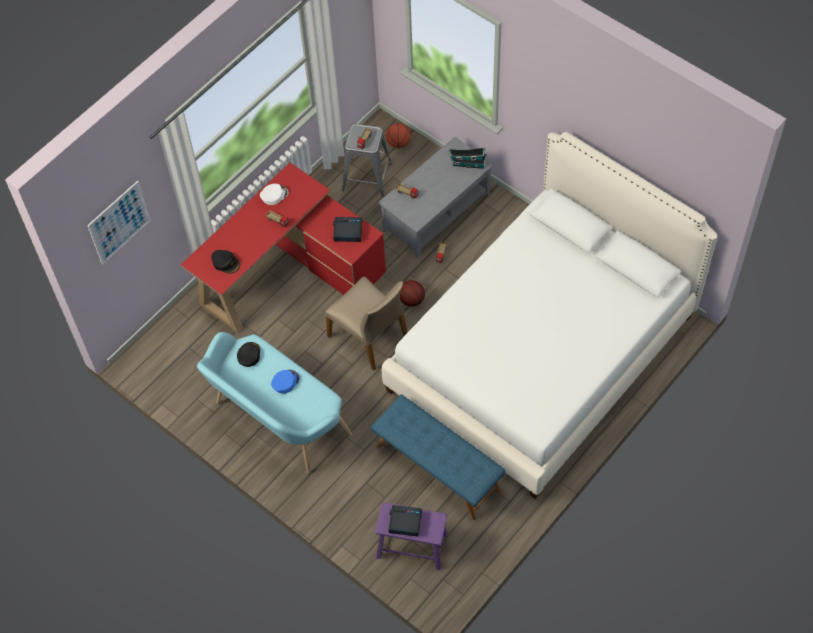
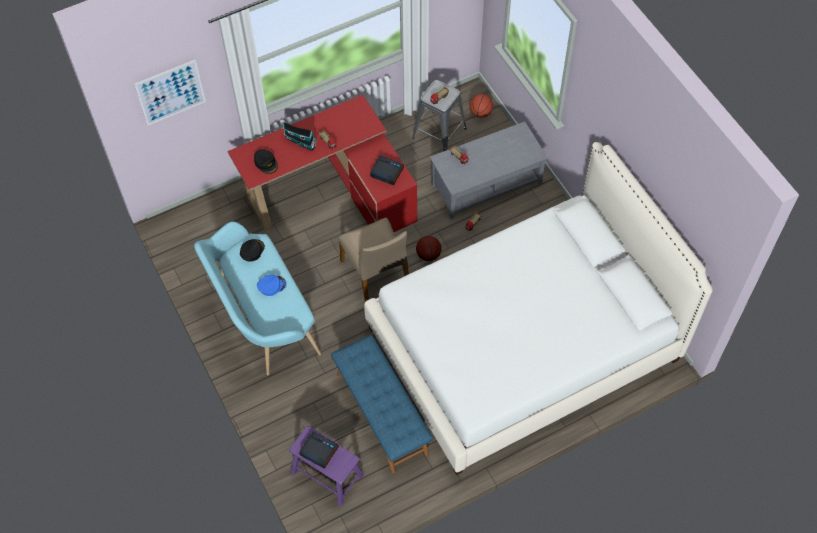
camera: 20 degrees right, 0 degrees up
white cap [260,184,288,205] -> none
toy house [449,148,487,169] -> toy house moved to [283,122,317,151]

